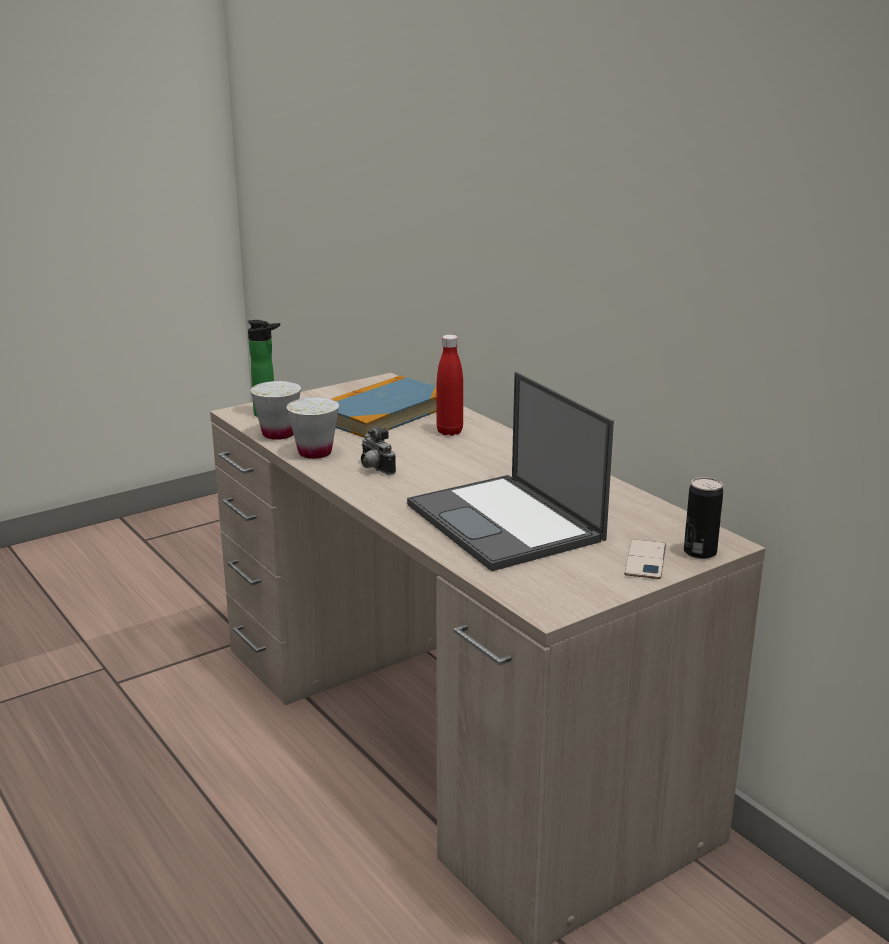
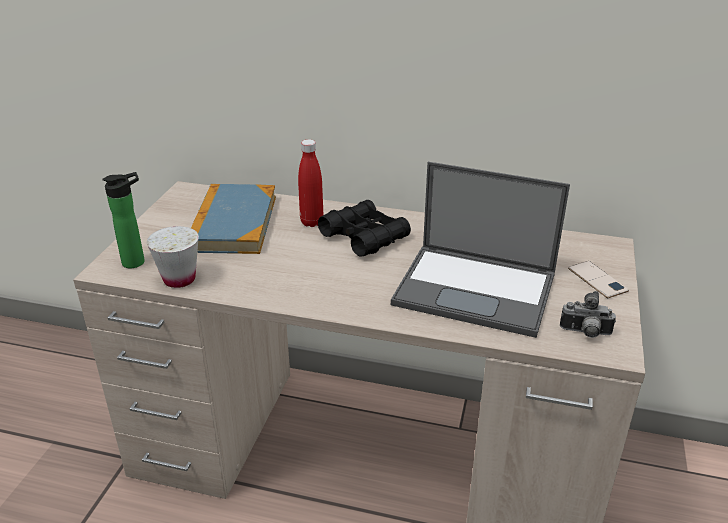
camera: 40 degrees left, 10 degrees up
white cup [287,397,339,459] -> none
camera [361,426,396,475] -> camera moved to [560,291,616,338]
can [684,477,723,559] -> none
none -> black binoculars [318,200,411,256]

